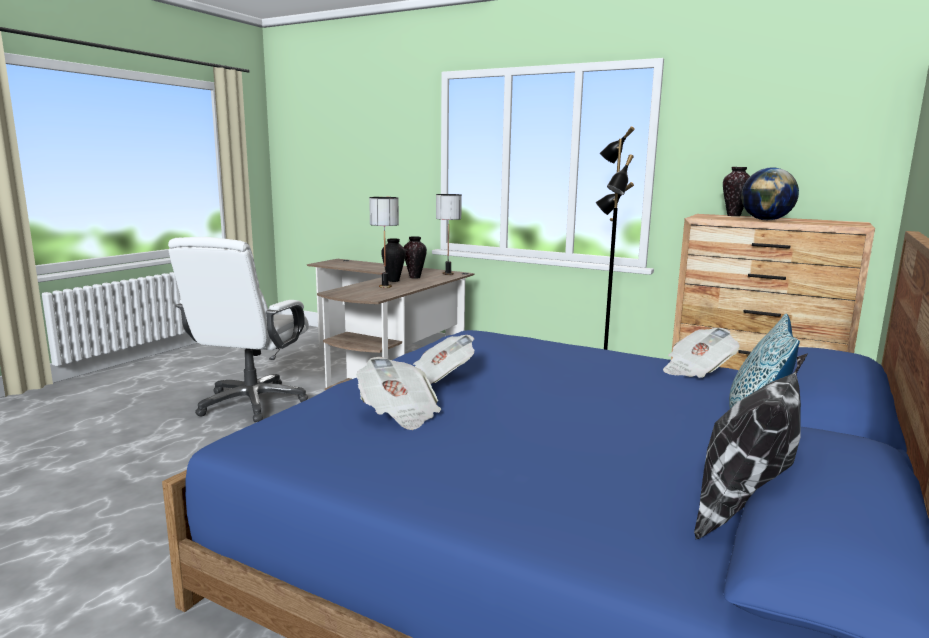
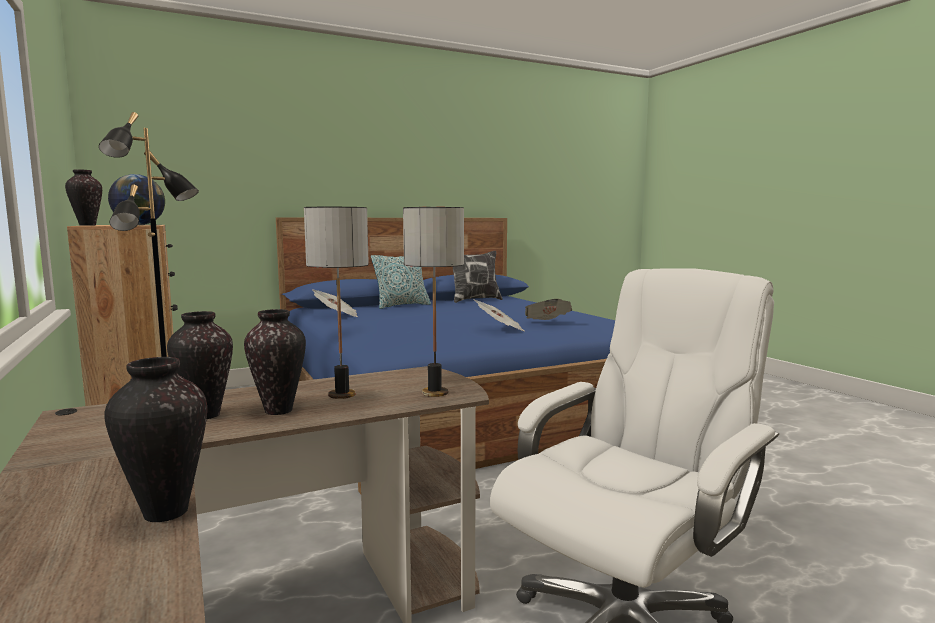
camera: 145 degrees left, 5 degrees down
table lamp [436,194,462,275] -> table lamp moved to [403,207,464,397]
none -> vase [104,357,207,522]

